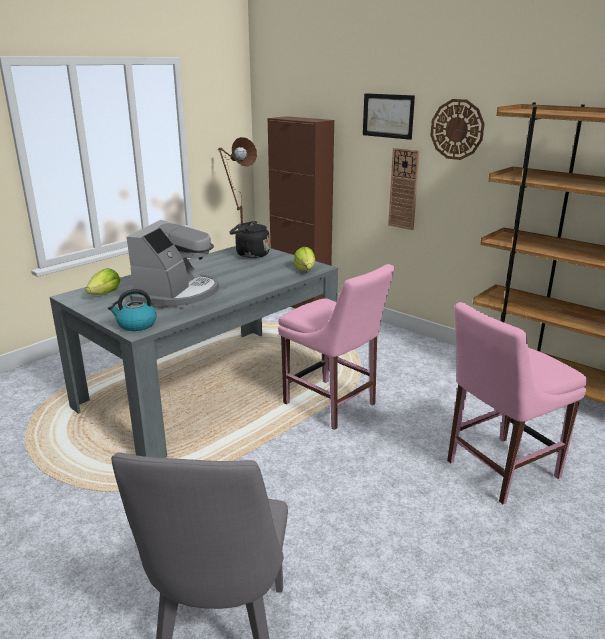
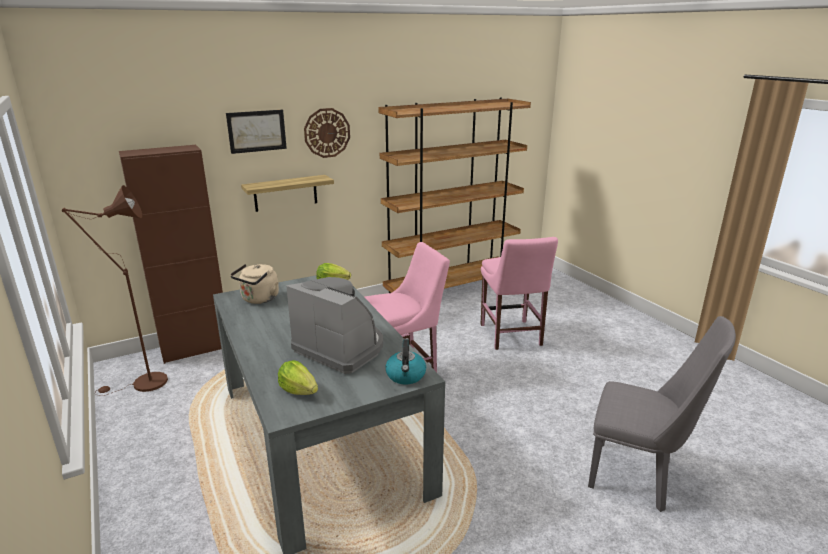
camera: 70 degrees left, 0 degrees up
black kettle [229,221,270,258] -> beige kettle [230,264,279,304]
wall clock [388,148,420,230] -> shelf [241,175,334,212]

